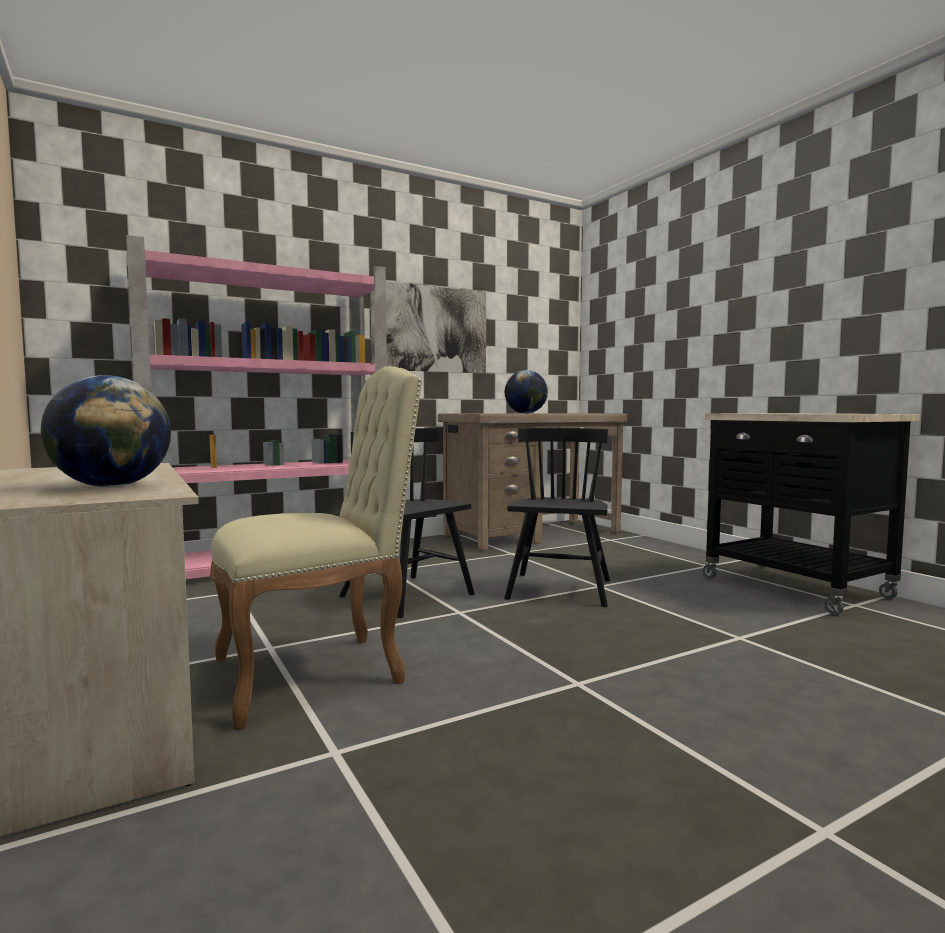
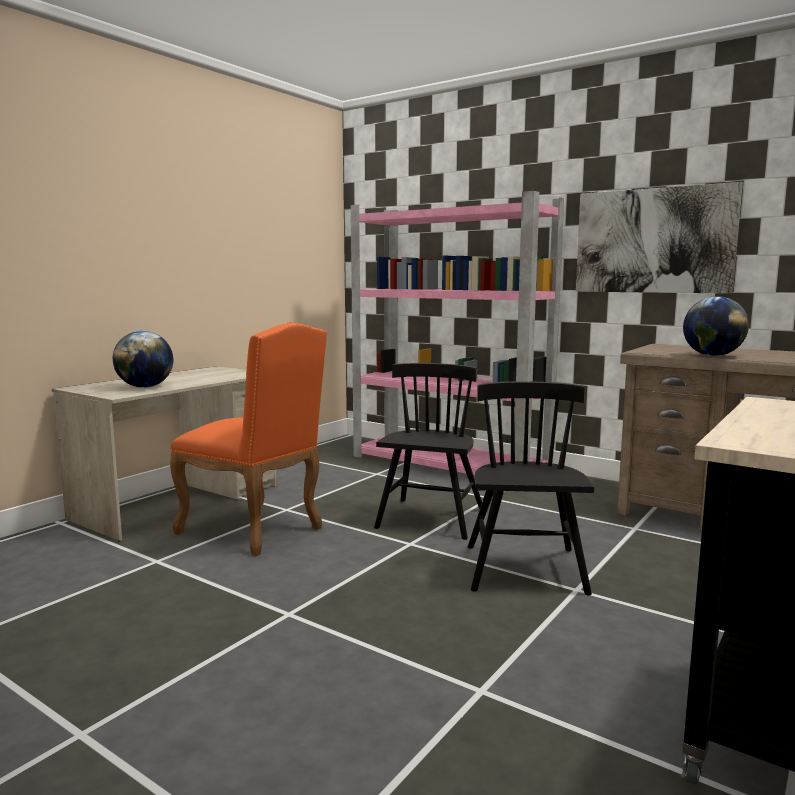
camera: 65 degrees right, 5 degrees up
beige chair [210,366,422,730] -> orange chair [170,322,327,556]
black chair [504,428,610,607] -> black chair turned 75 degrees counterclockwise [468,381,594,596]

